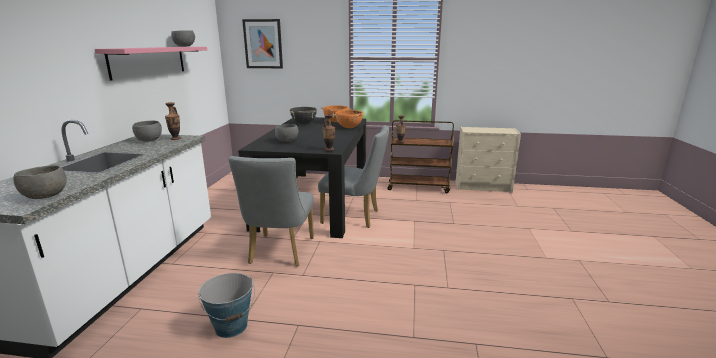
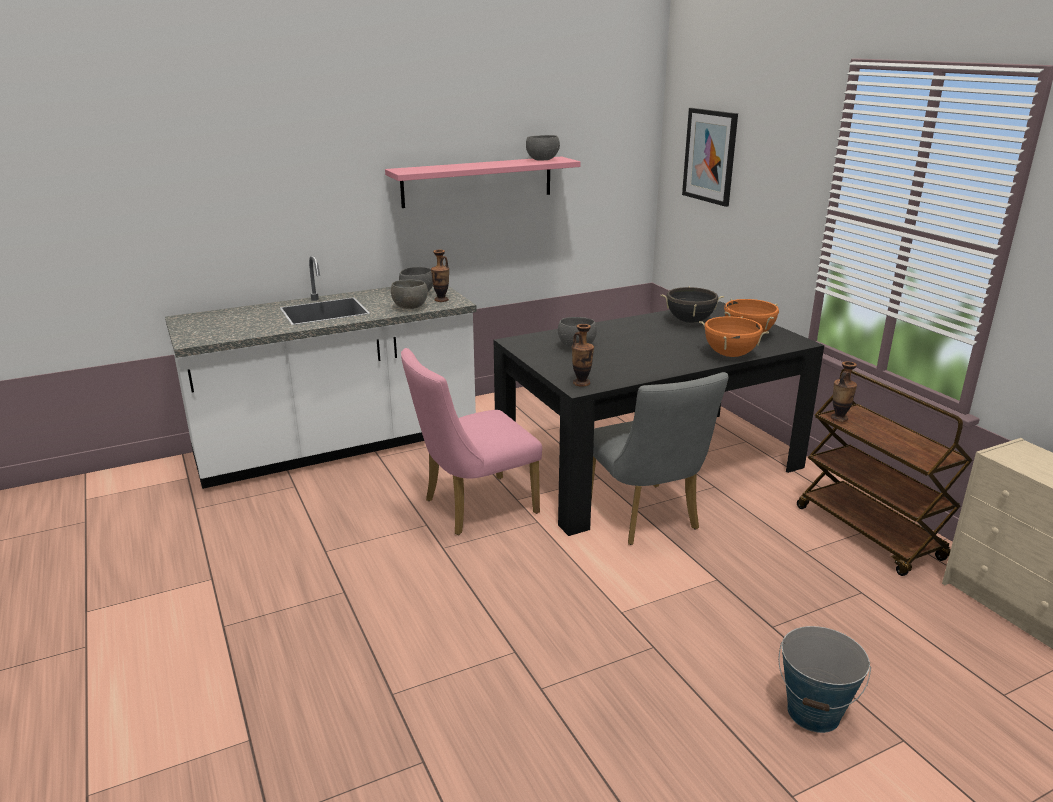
camera: 55 degrees right, 5 degrees up
grey bowl [13,165,67,199] -> grey bowl moved to [391,280,428,309]
bucket [198,273,255,338] -> bucket moved to [778,626,871,733]
grey chair [229,156,314,266] -> pink chair [401,348,542,535]

